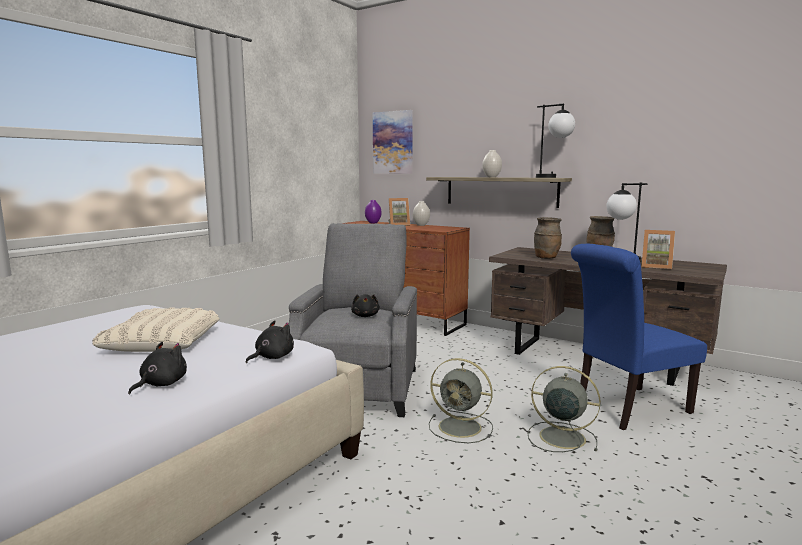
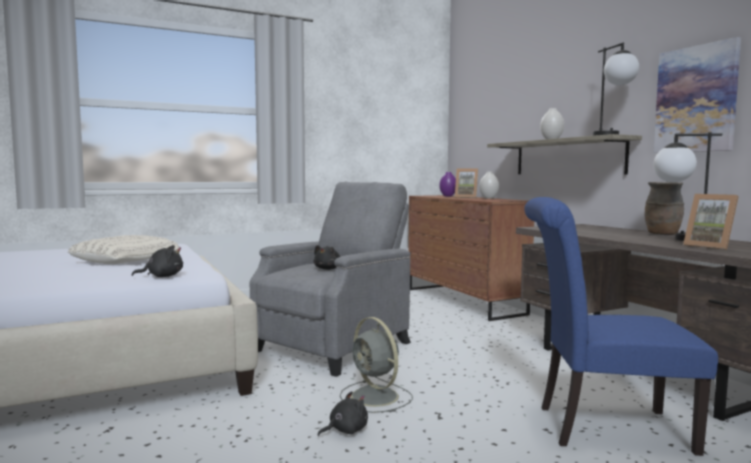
camera: 30 degrees right, 5 degrees down
black plush toy [128,342,187,395] -> black plush toy moved to [318,391,368,436]
picture [373,110,413,174] -> picture moved to [654,37,741,153]
grey fan [528,366,601,452] -> none
brown vase [534,217,562,259] -> none

